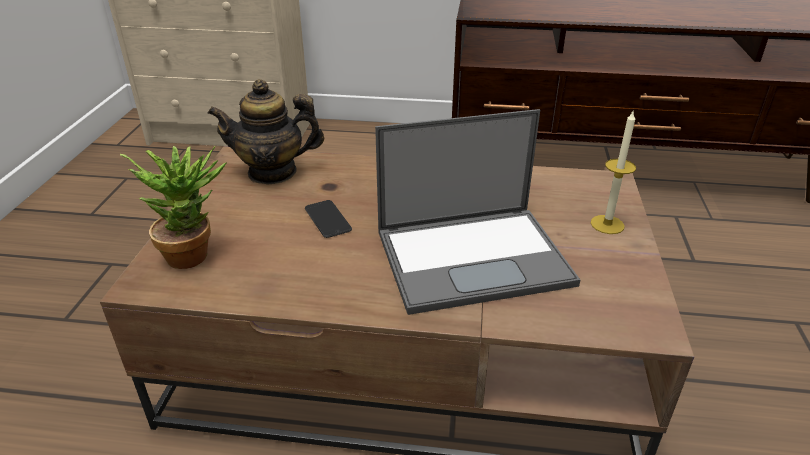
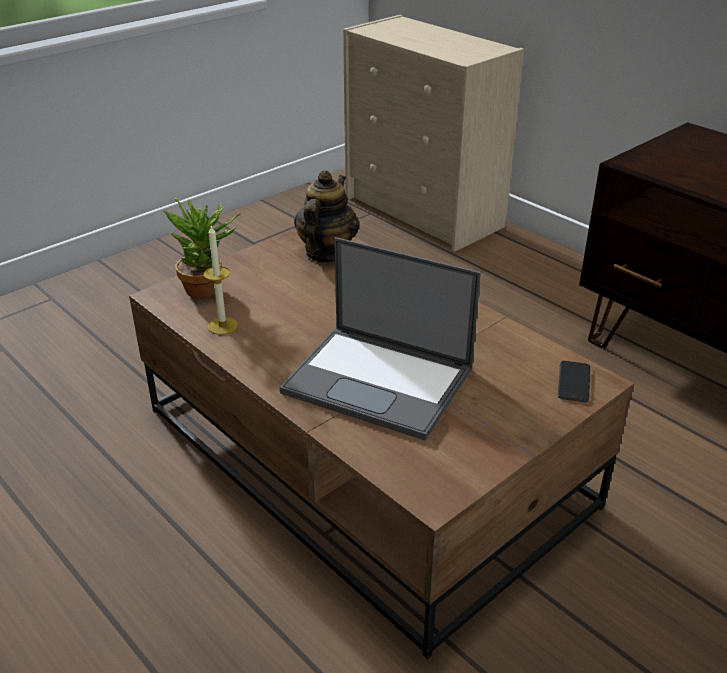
camera: 40 degrees right, 0 degrees up
teapot [207,79,324,185] -> teapot turned 75 degrees clockwise [294,170,359,262]
phone [305,200,352,238] -> phone moved to [558,361,590,402]
candle [591,112,636,234] -> candle moved to [203,226,238,335]

